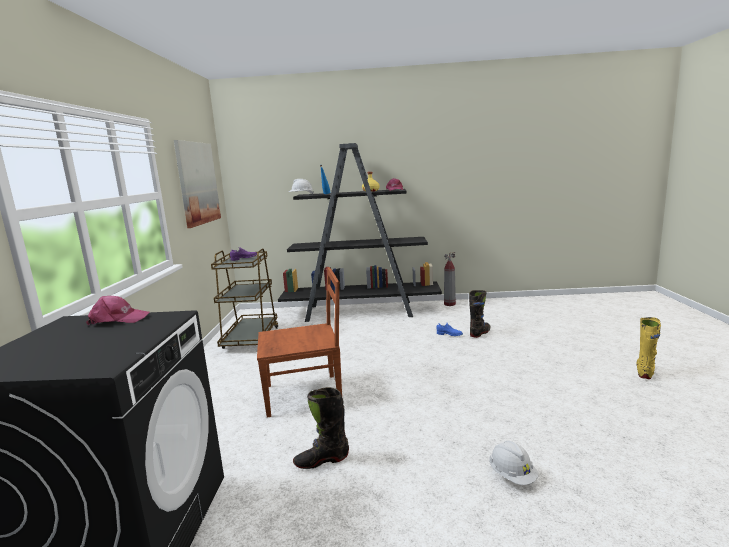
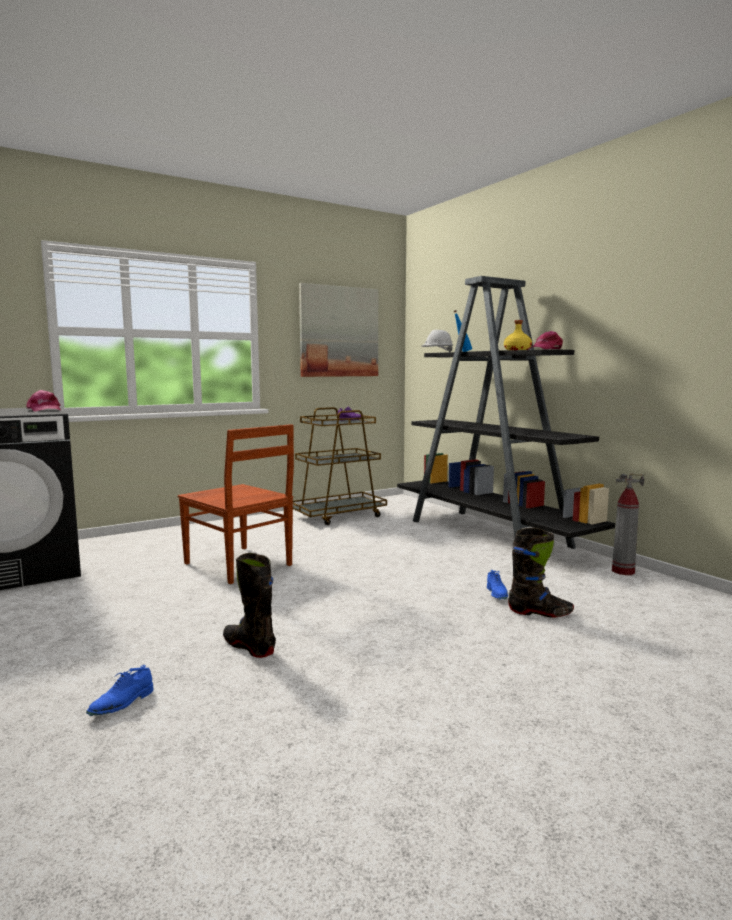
camera: 55 degrees right, 5 degrees down
black boot [293,387,349,469] -> black boot moved to [223,553,276,658]
white hard hat [489,441,539,485] -> blue shoe [86,665,153,716]
yellow boot [637,317,661,379] -> none

